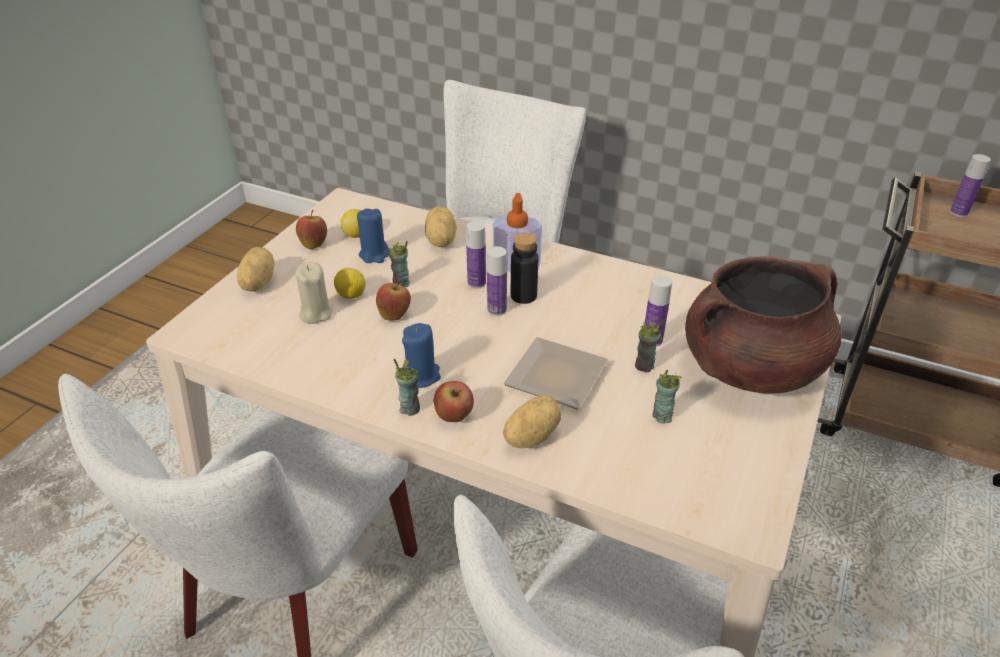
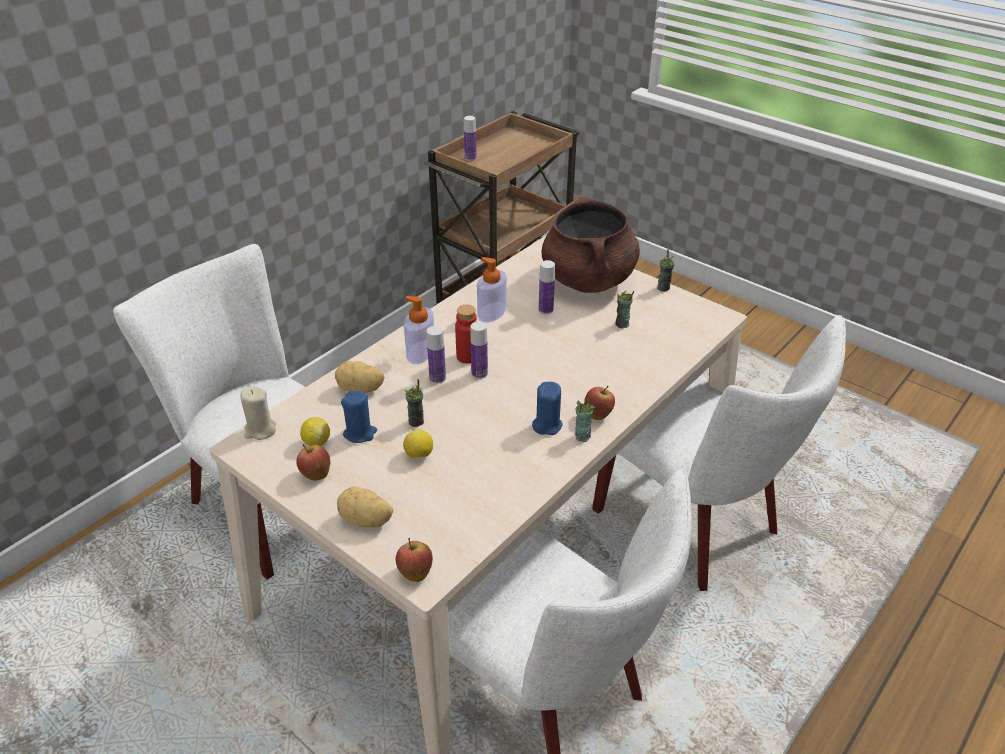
camera: 75 degrees left, 0 degrees up
beige candle [295,262,332,324] -> beige candle moved to [240,387,276,440]
apple [376,280,411,321] -> apple moved to [396,538,433,582]
potato [503,395,561,448] -> none
plate [504,337,608,410] -> none
black bottle [511,233,538,304] -> red bottle [455,305,477,364]
cup [635,319,663,373] -> cup moved to [657,249,674,292]
none -> soap dispenser [477,257,507,323]

